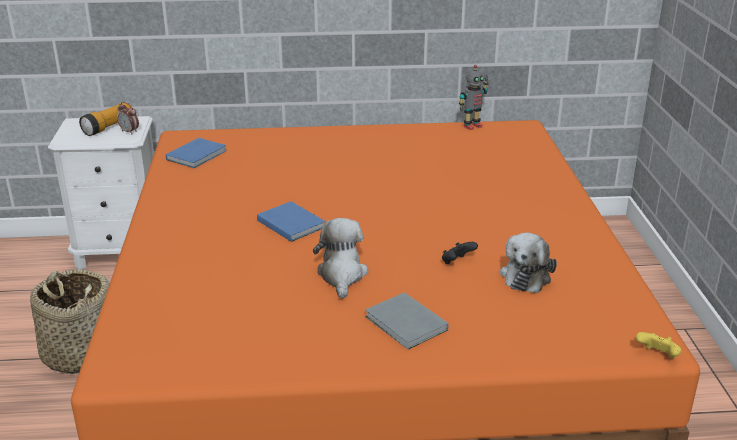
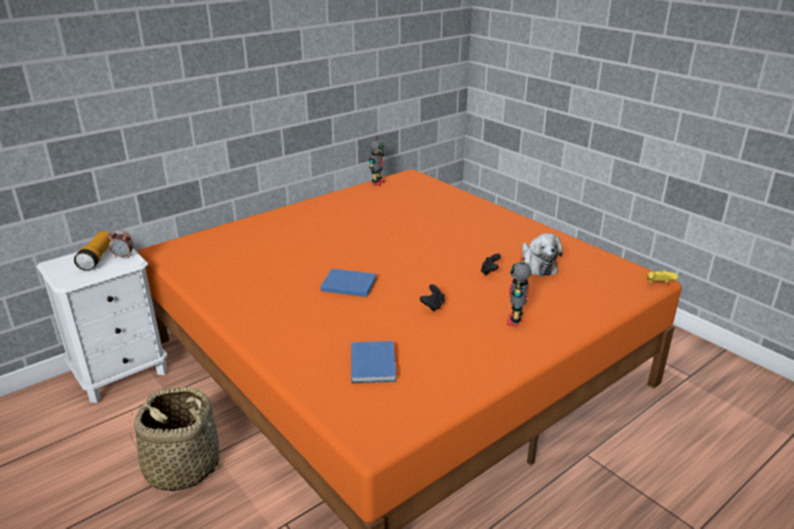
camera: 35 degrees left, 0 degrees up
blue book [166,138,227,168] -> blue book moved to [351,341,396,383]
plush toy [313,218,368,299] -> black game controller [420,284,445,312]
grey book [365,292,449,349] -> toy robot [507,257,531,327]

